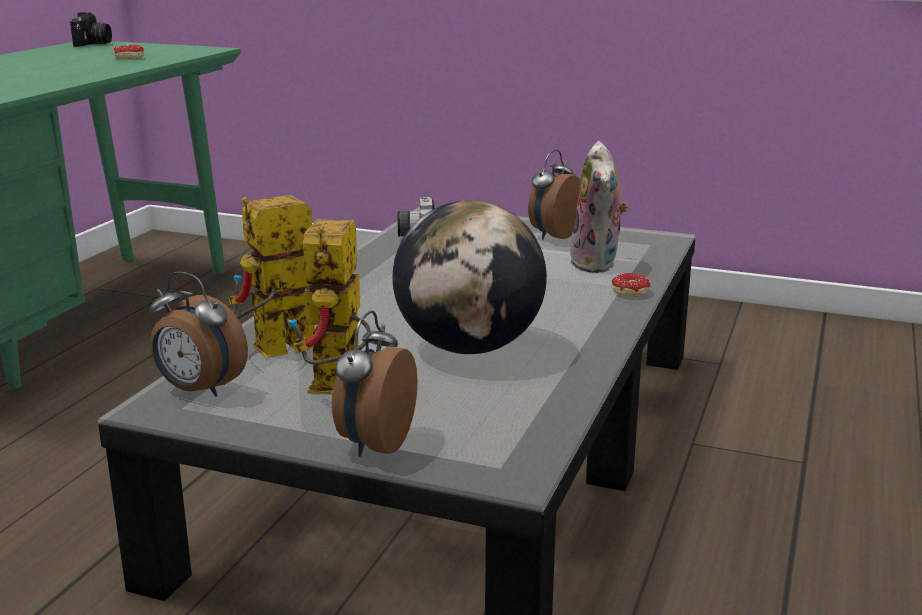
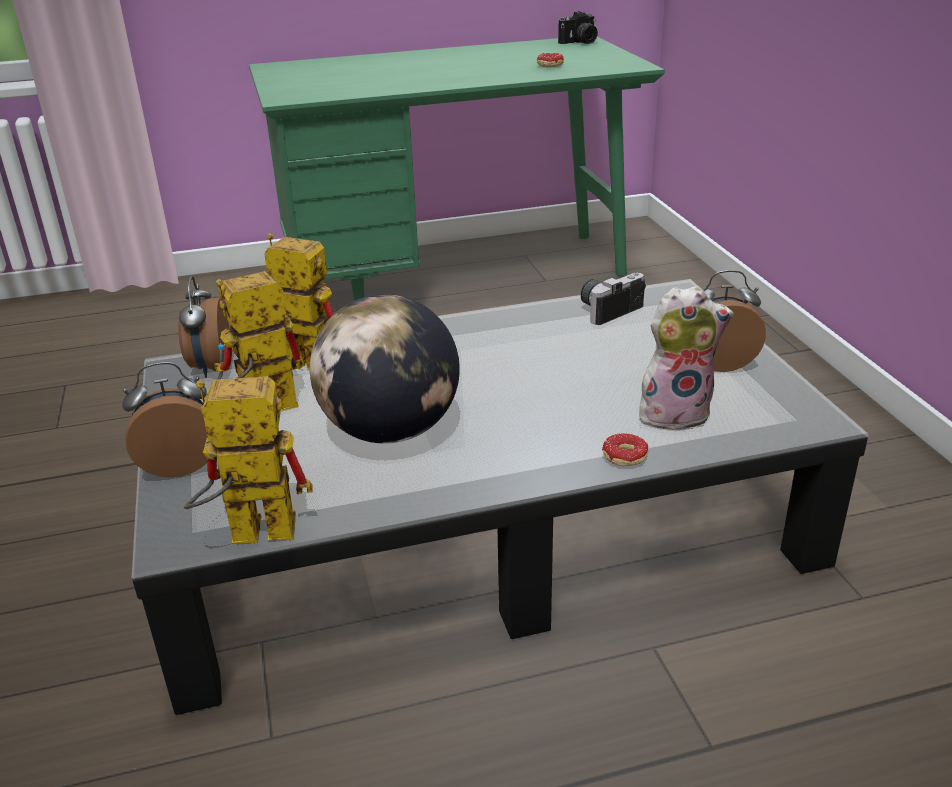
camera: 55 degrees right, 10 degrees up
plush toy [569,141,628,273] -> plush toy turned 150 degrees counterclockwise [639,286,734,432]
none -> toy robot [184,376,313,543]

